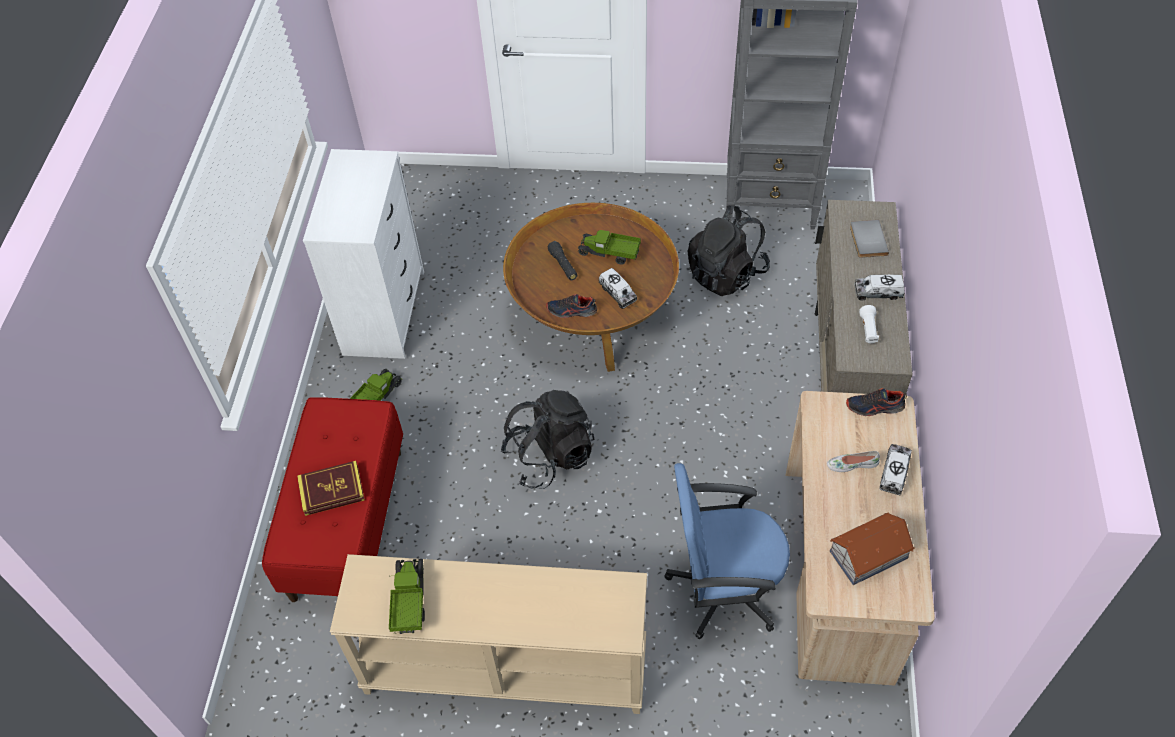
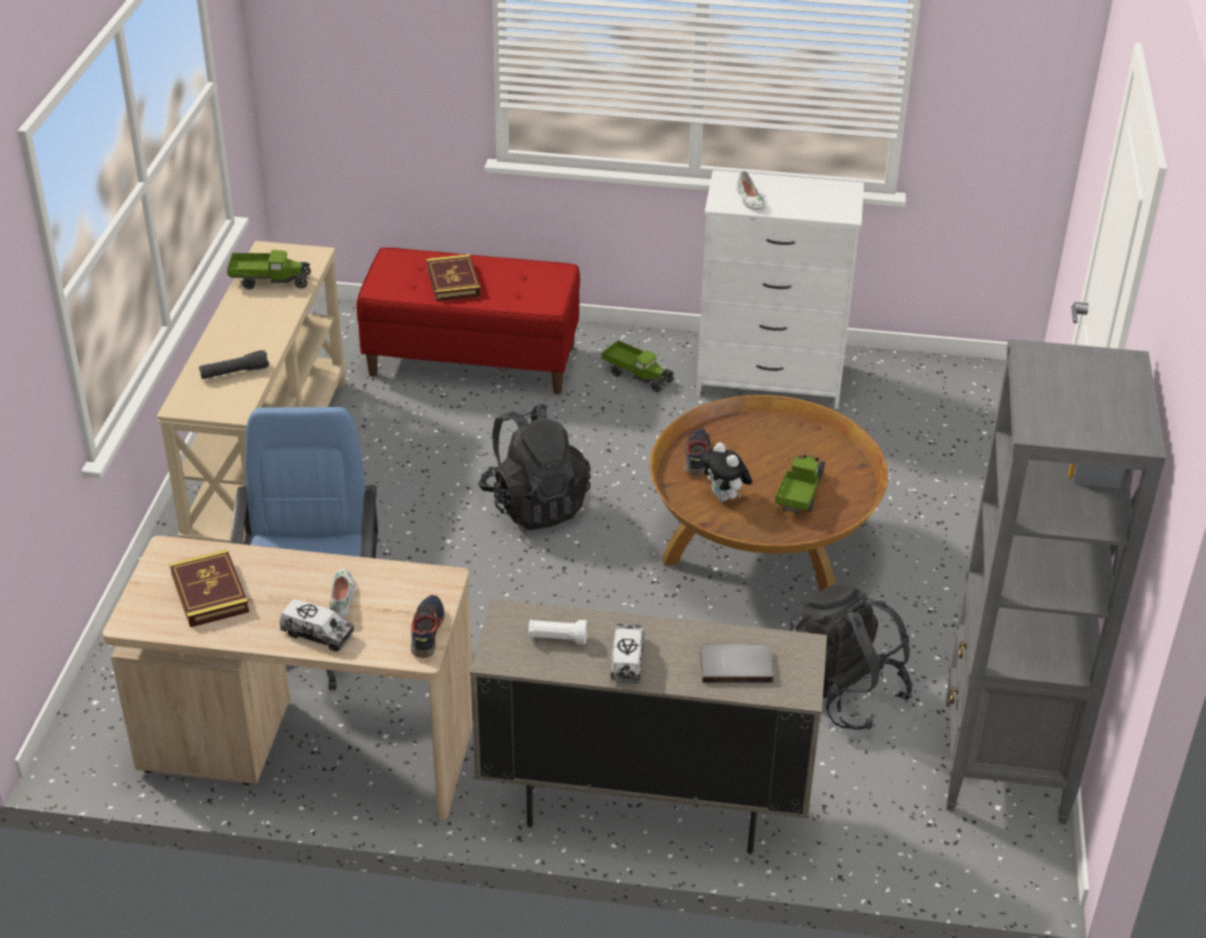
camera: 90 degrees right, 15 degrees down
black flashlight [548,241,577,280] -> black flashlight moved to [199,350,269,379]
toy truck [599,268,637,309] -> plush toy [701,442,752,502]
toy house [830,512,915,585] -> book [170,550,249,627]
none -> white shoe [736,171,766,210]

